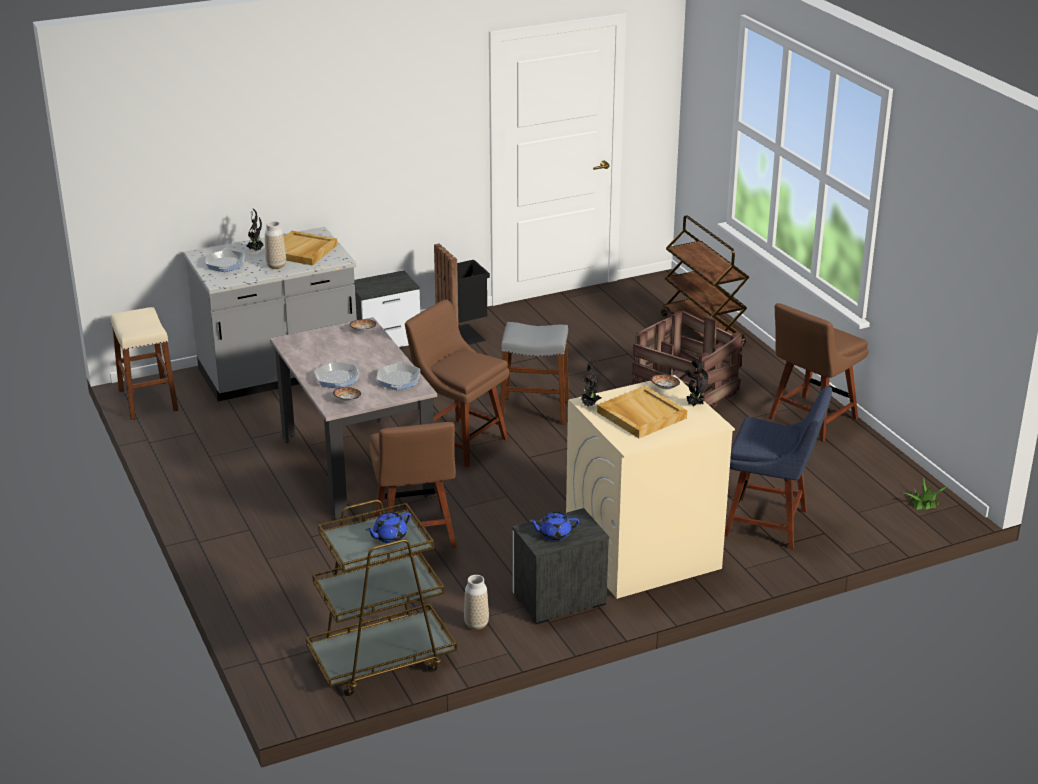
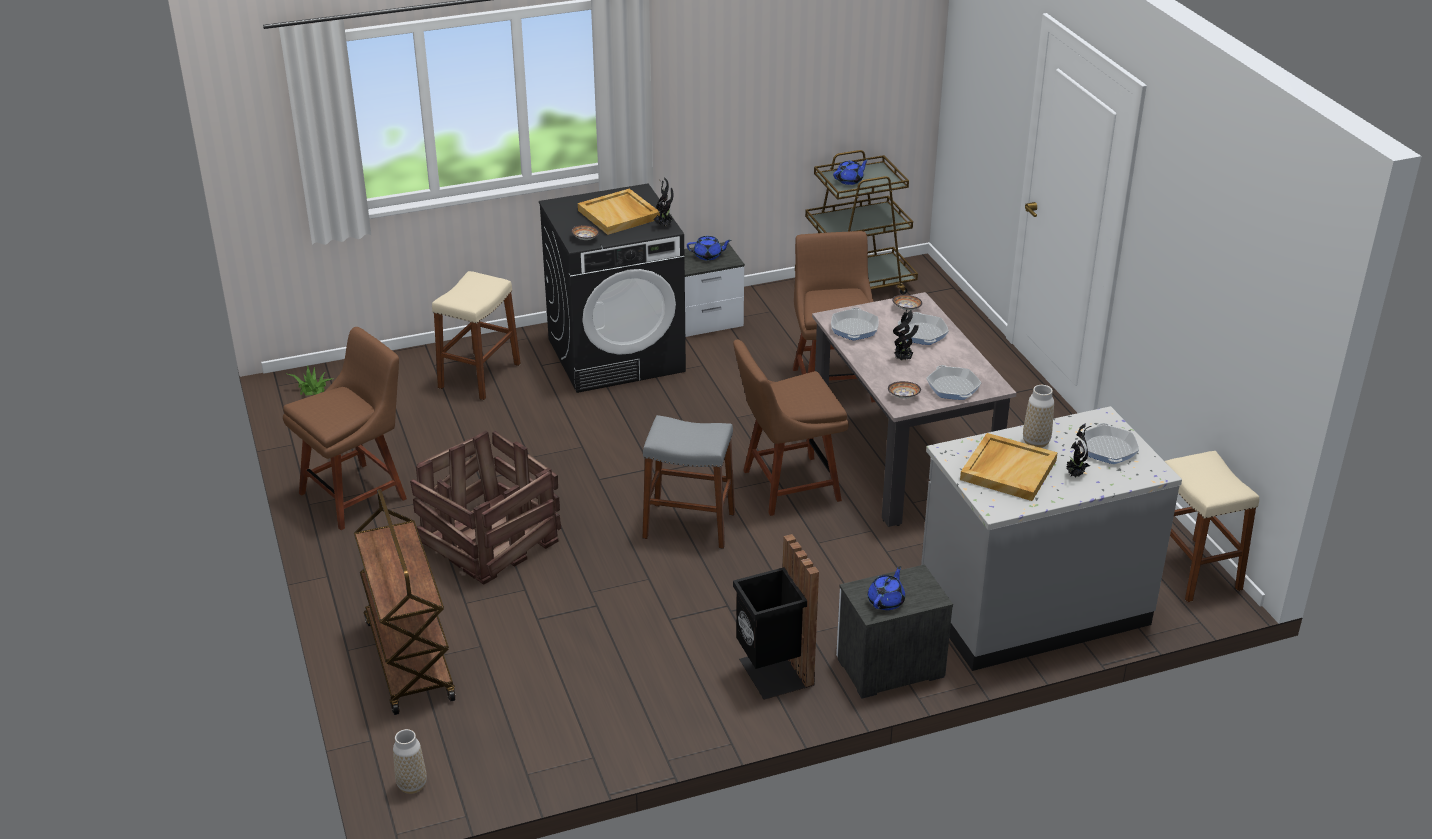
camera: 175 degrees left, 5 degrees up
brown chair [405,299,509,467] -> brown chair turned 120 degrees clockwise [733,339,849,516]
vase [464,575,489,630] -> vase moved to [393,729,427,794]
beige washing machine [566,375,735,599] -> black washing machine [539,183,686,393]
potted plant [685,360,708,406] -> potted plant moved to [893,309,919,360]
blue chair [725,386,832,549] -> beige stool [432,271,521,400]
none -> blue teapot [868,566,905,610]
none -> frying pan [926,365,981,400]

